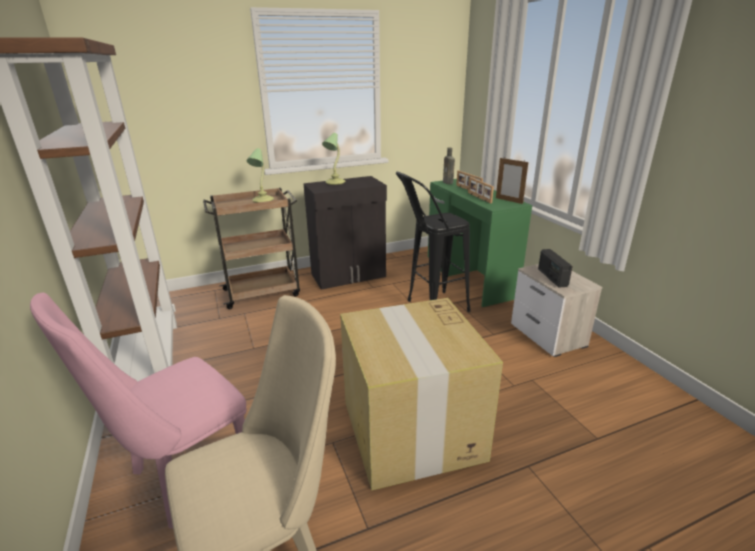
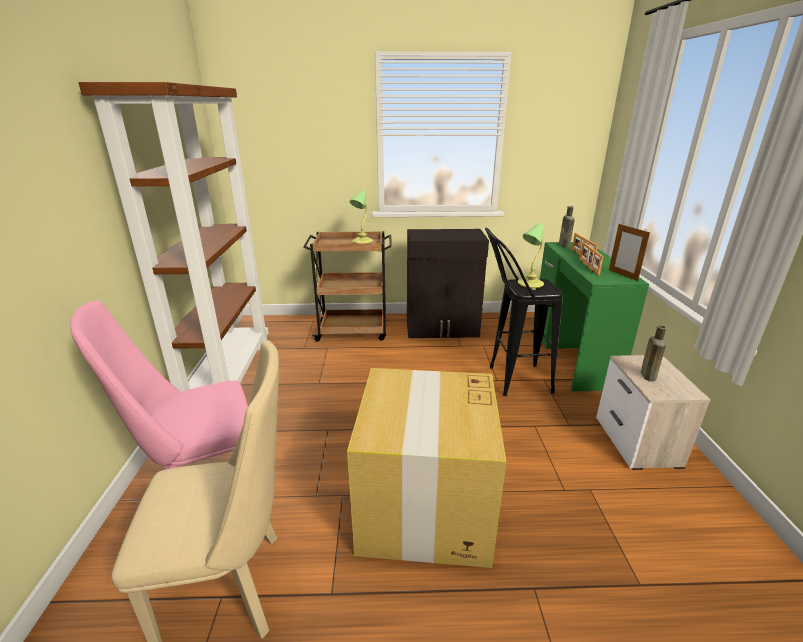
camera: 20 degrees right, 0 degrees up
table lamp [322,133,345,185] -> table lamp moved to [518,223,545,288]
radio [538,249,573,288] -> brown bottle [641,325,667,381]

